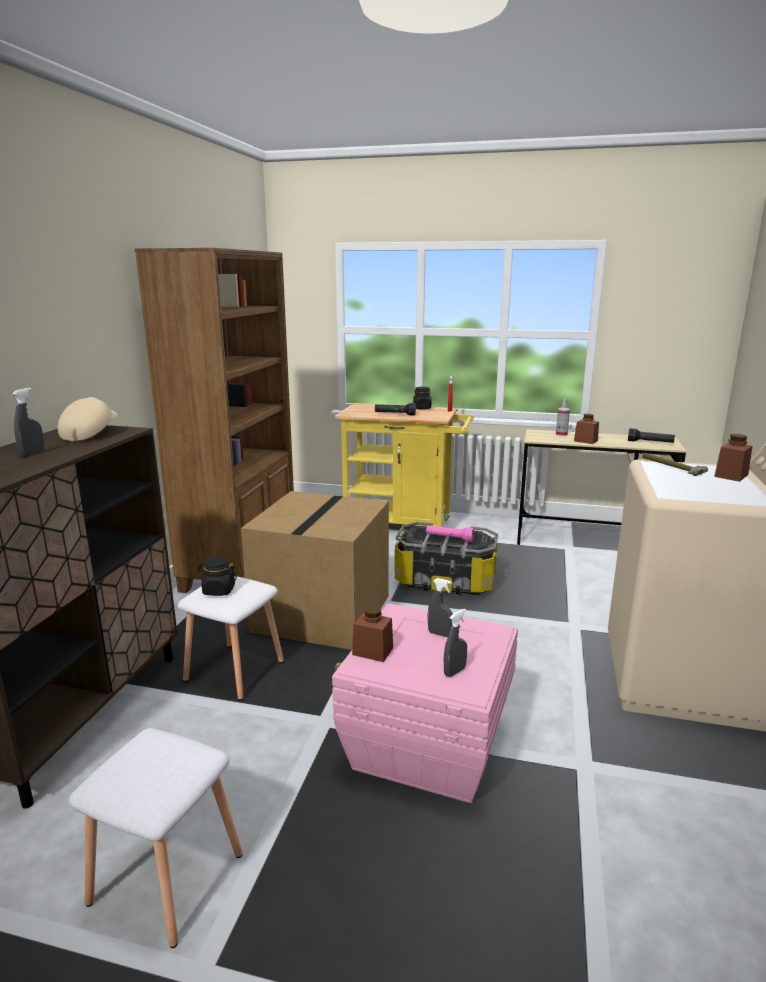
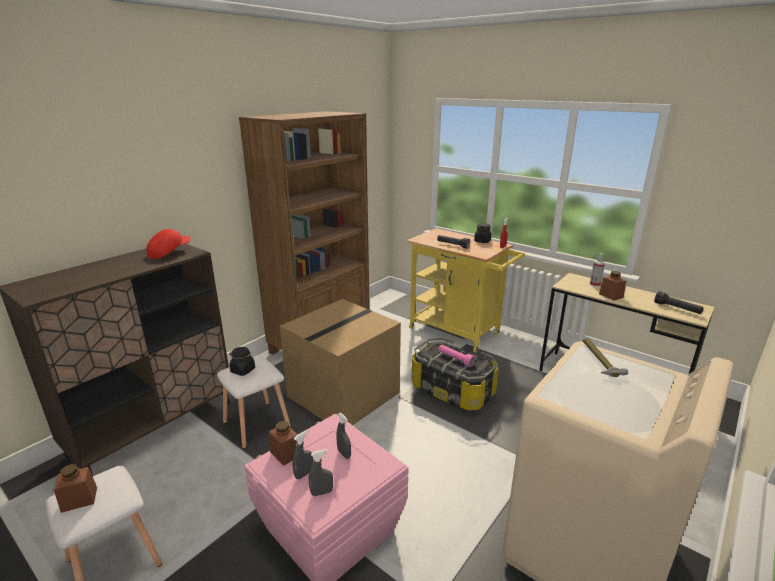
camera: 25 degrees right, 5 degrees up
grey spray bottle [12,388,44,457] -> grey spray bottle moved to [292,430,313,479]
beige cap [58,397,117,441] -> red cap [146,228,191,259]
brown jar [714,434,752,482] -> brown jar moved to [54,464,97,513]

